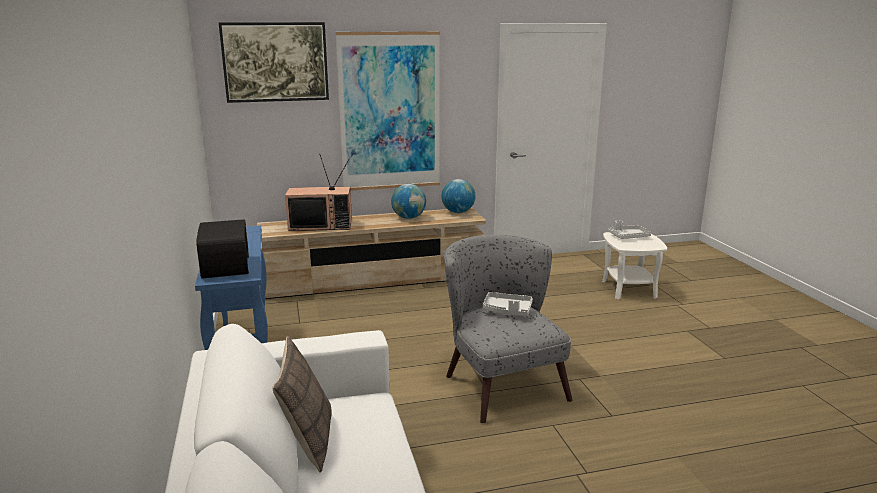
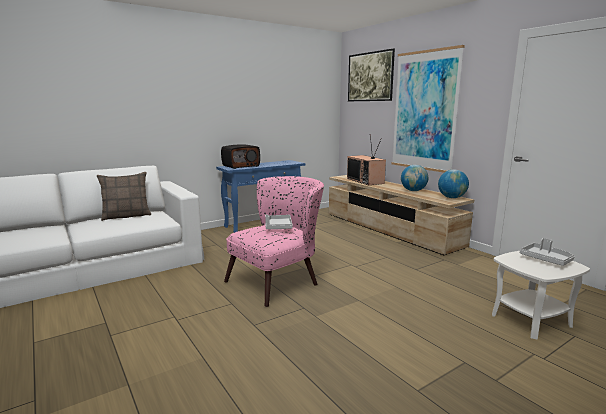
camera: 70 degrees right, 5 degrees down
grey armchair [444,235,572,423] -> pink armchair [224,176,324,307]

